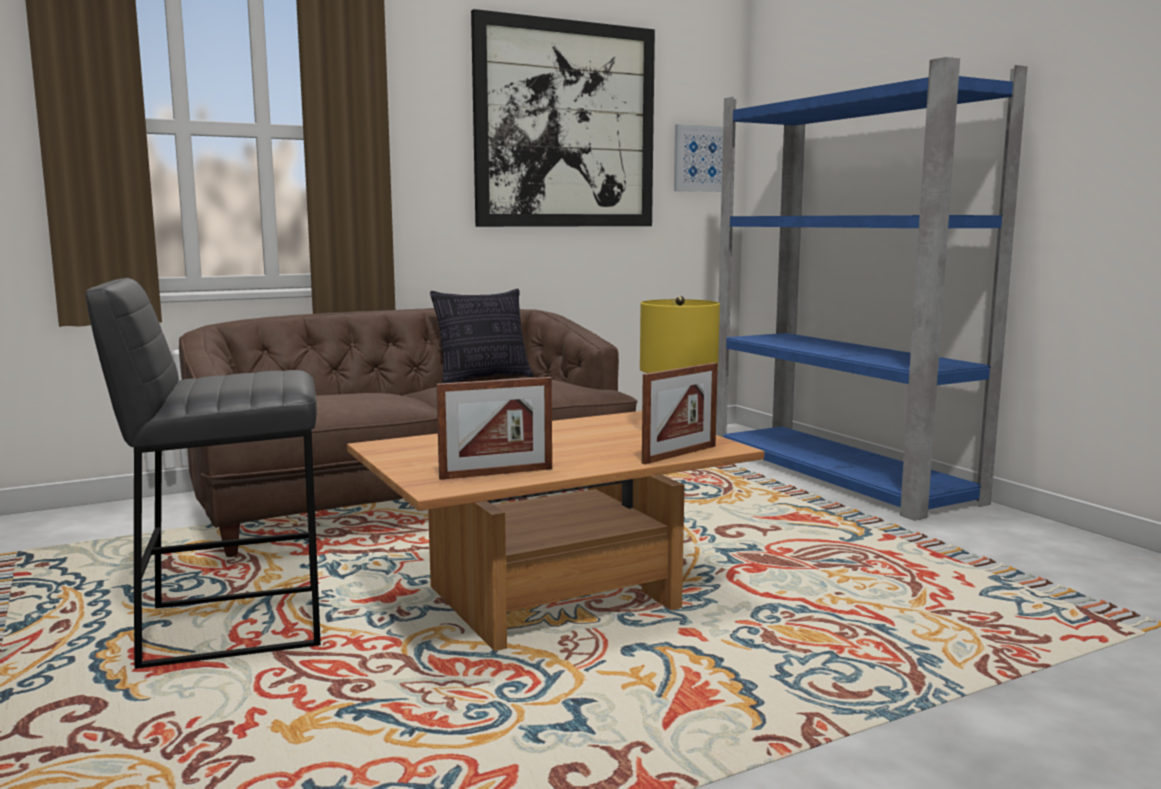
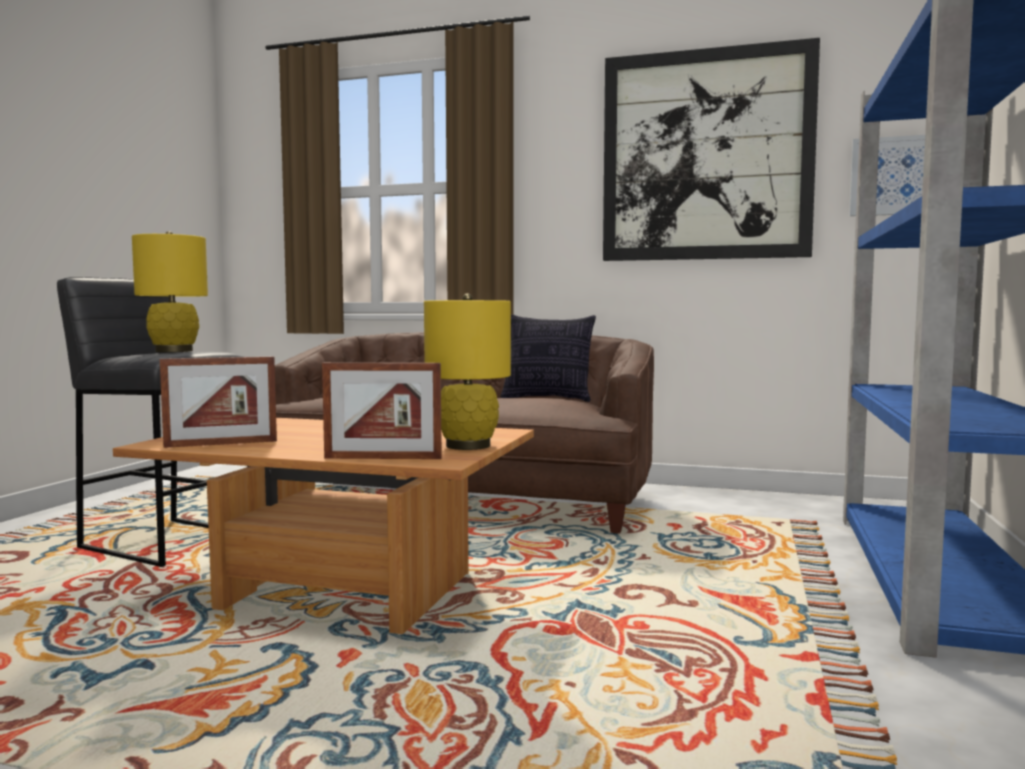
camera: 45 degrees right, 5 degrees down
picture frame [436,377,552,480] -> picture frame turned 45 degrees counterclockwise [160,357,277,448]
none -> yellow table lamp [132,231,208,352]

